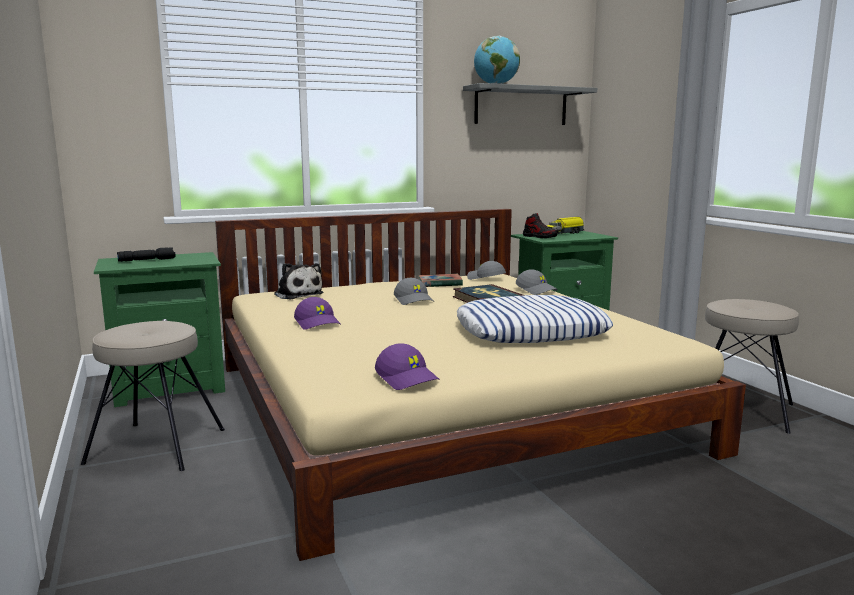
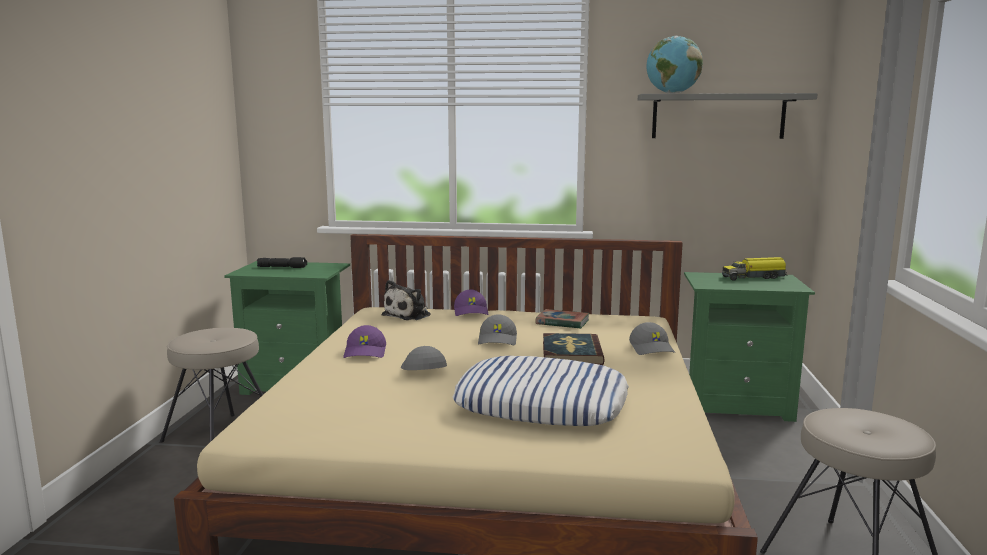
camera: 30 degrees right, 0 degrees up
plush toy [274,263,323,299] -> plush toy turned 45 degrees clockwise [382,280,431,320]
purple cap [375,343,439,390] -> purple cap moved to [454,290,488,316]
grey cap [467,261,506,280] -> grey cap moved to [401,346,447,370]
shoe [523,213,558,238] -> none

